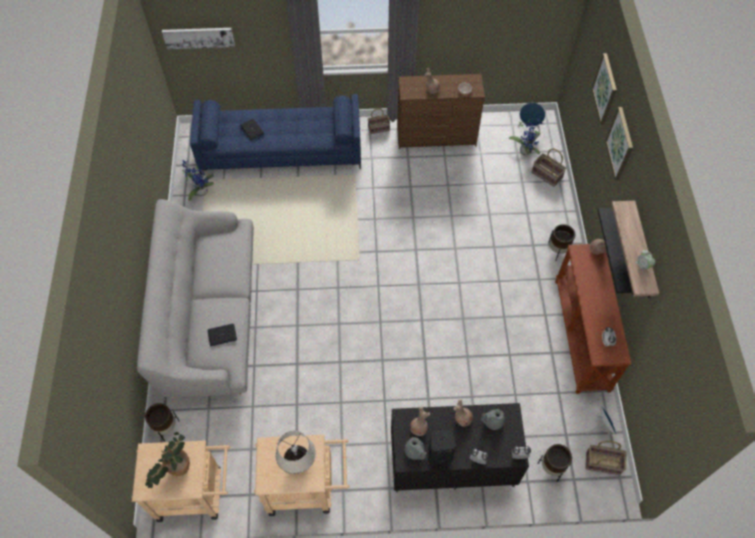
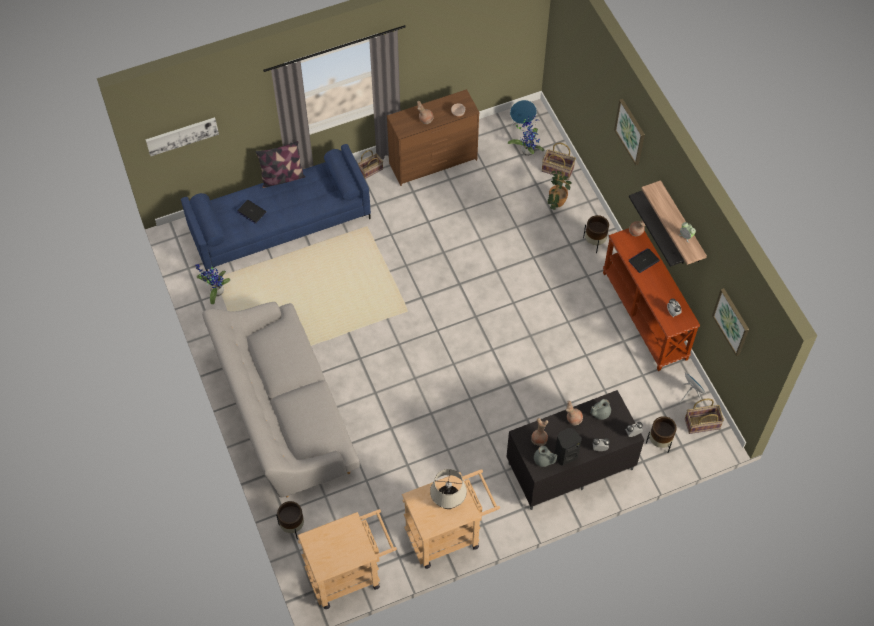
camera: 20 degrees left, 0 degrees up
potted plant [145,432,190,489] -> potted plant moved to [547,171,572,210]
laptop [208,324,237,346] -> laptop moved to [629,248,660,273]
picture [591,53,617,124] -> picture moved to [712,288,749,356]
none -> pillow [255,141,306,188]

